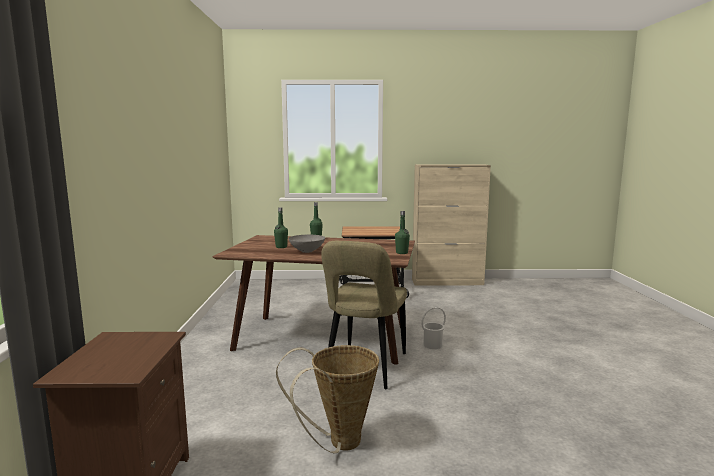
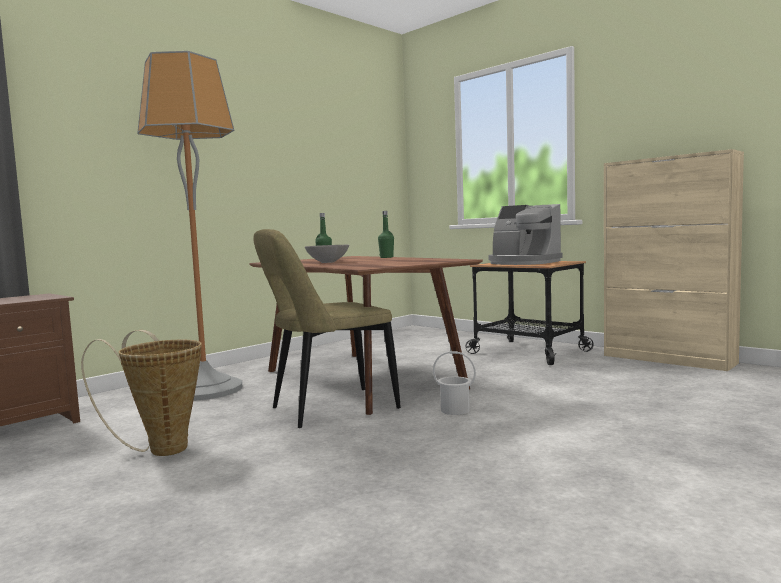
camera: 45 degrees right, 5 degrees down
green bottle [395,211,410,254] -> none
none -> floor lamp [137,51,242,401]
none -> coffee machine [488,204,563,265]

